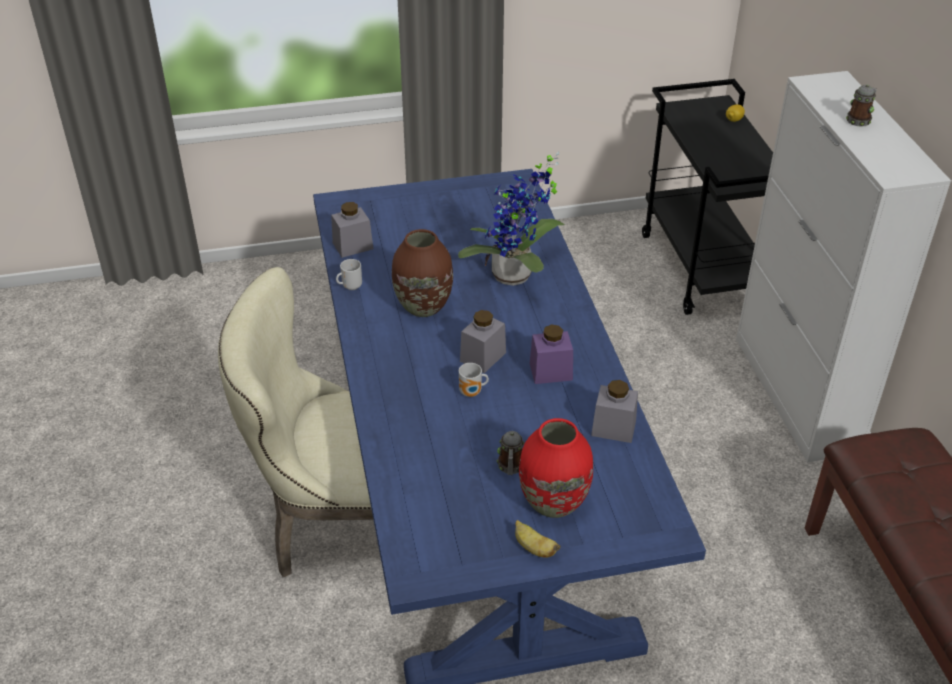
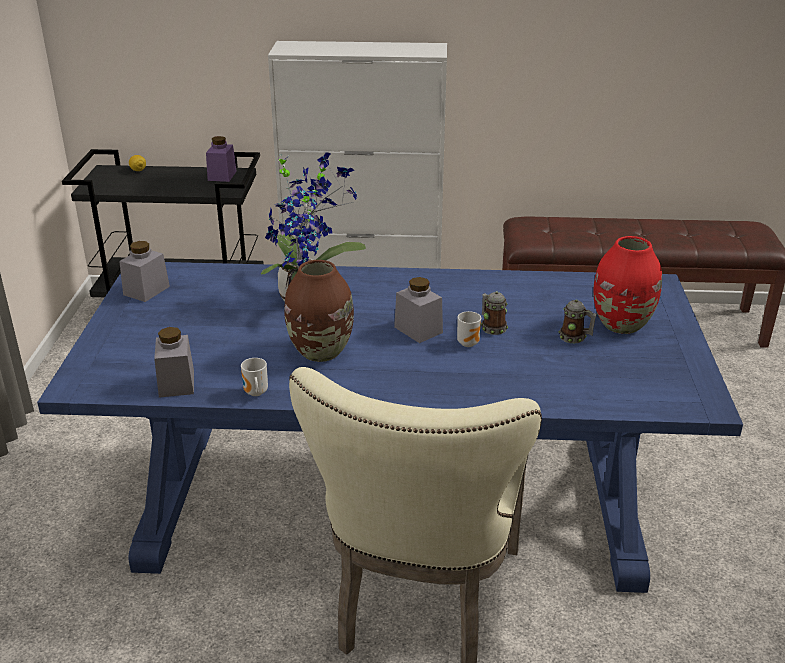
camera: 75 degrees left, 10 degrees down
banana [515,520,561,558] -> none
purple jar [529,324,573,384] -> purple jar moved to [206,136,237,182]
grey jar [591,380,638,443] -> grey jar moved to [119,241,170,302]
mug [846,84,877,127] -> mug moved to [481,291,508,335]

